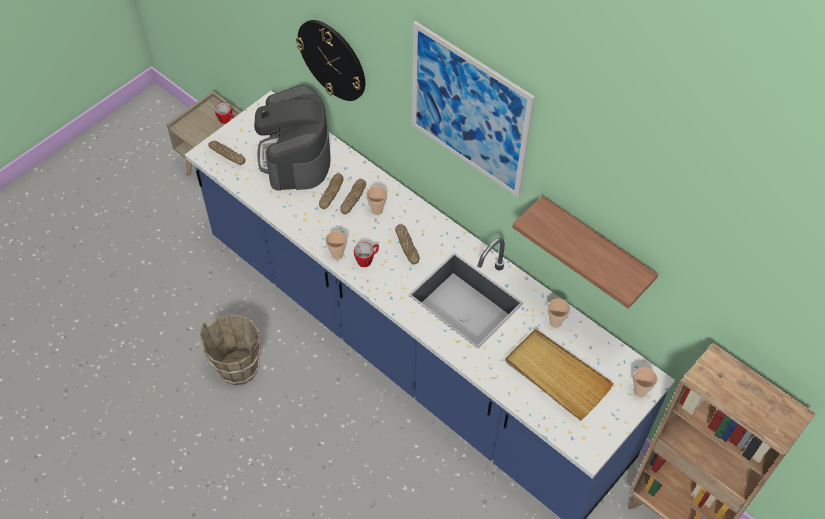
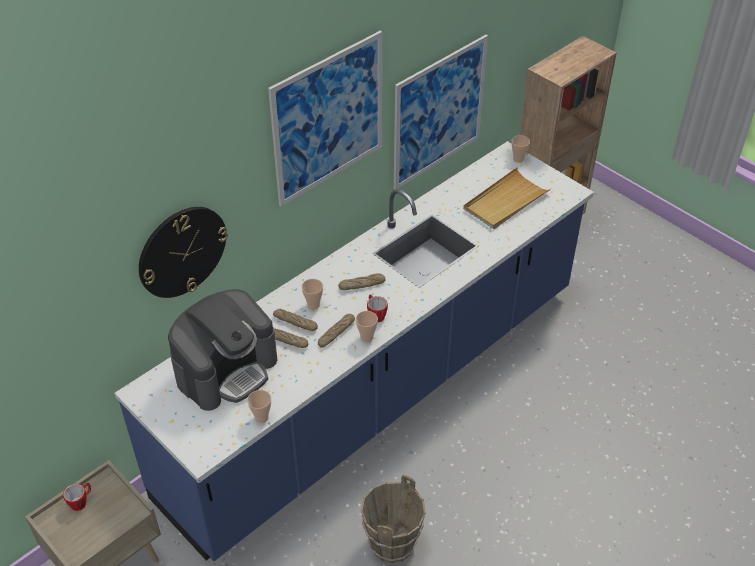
camera: 85 degrees left, 10 degrees down
bread [208,141,245,165] -> bread moved to [318,314,355,348]
coffee machine [254,85,331,191] -> coffee machine turned 45 degrees counterclockwise [168,289,277,411]
shelf [512,196,658,309] -> picture [394,34,488,190]
cup [548,298,570,328] -> cup moved to [247,390,271,423]

